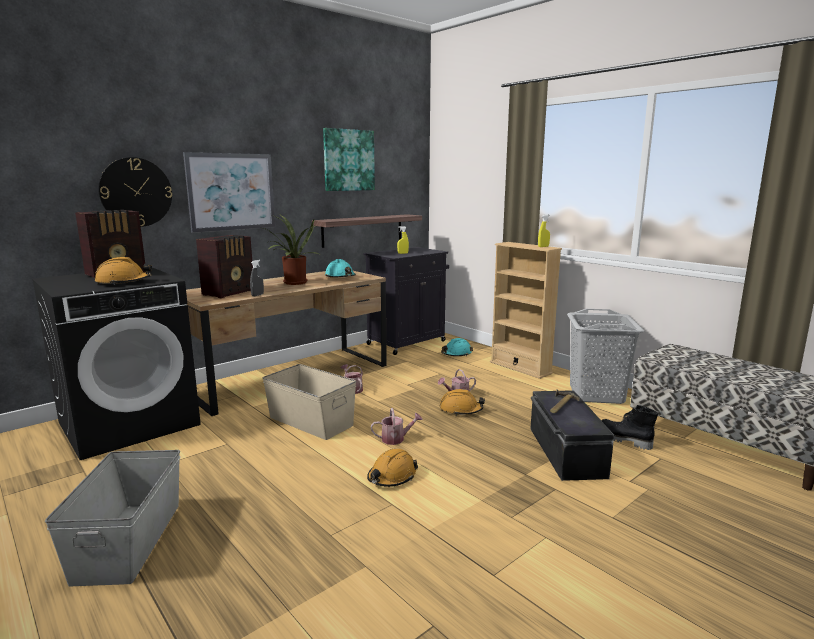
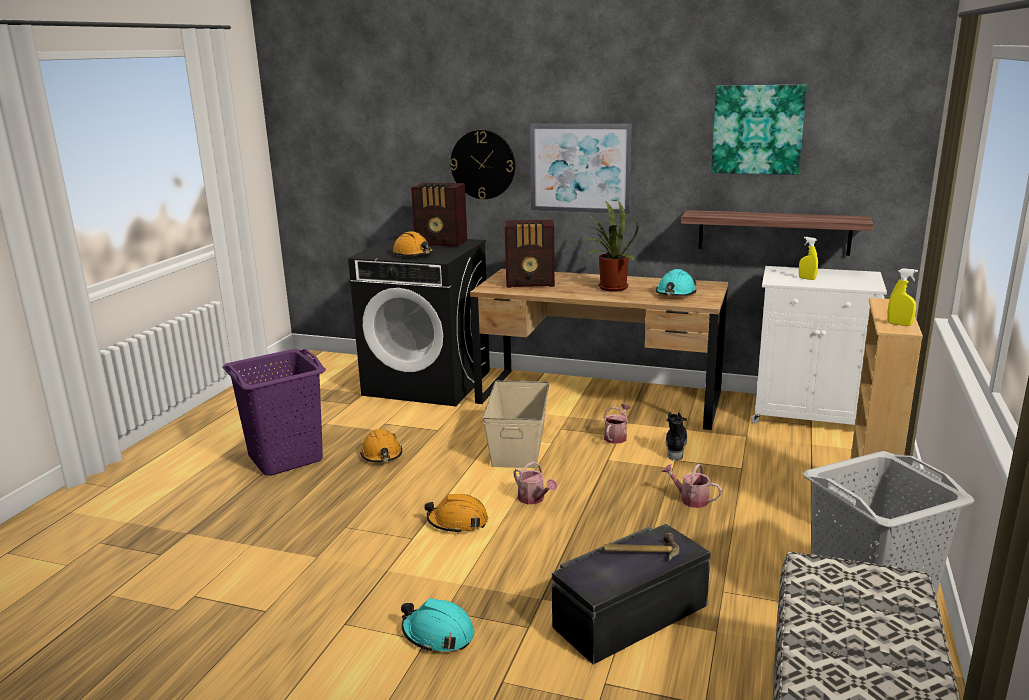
camera: 60 degrees right, 5 degrees up
grey storage box [45,450,180,587] -> purple laundry basket [223,348,326,476]
grey spray bottle [250,260,264,297] -> none
black cabinet [364,247,449,355] -> white cabinet [751,266,887,425]
orange hard hat [440,389,485,416] -> orange hard hat moved to [360,429,402,462]
turquoise hard hat [441,338,473,356] -> turquoise hard hat moved to [401,598,474,652]
black boot [601,405,658,450] -> black boot moved to [666,411,687,461]

